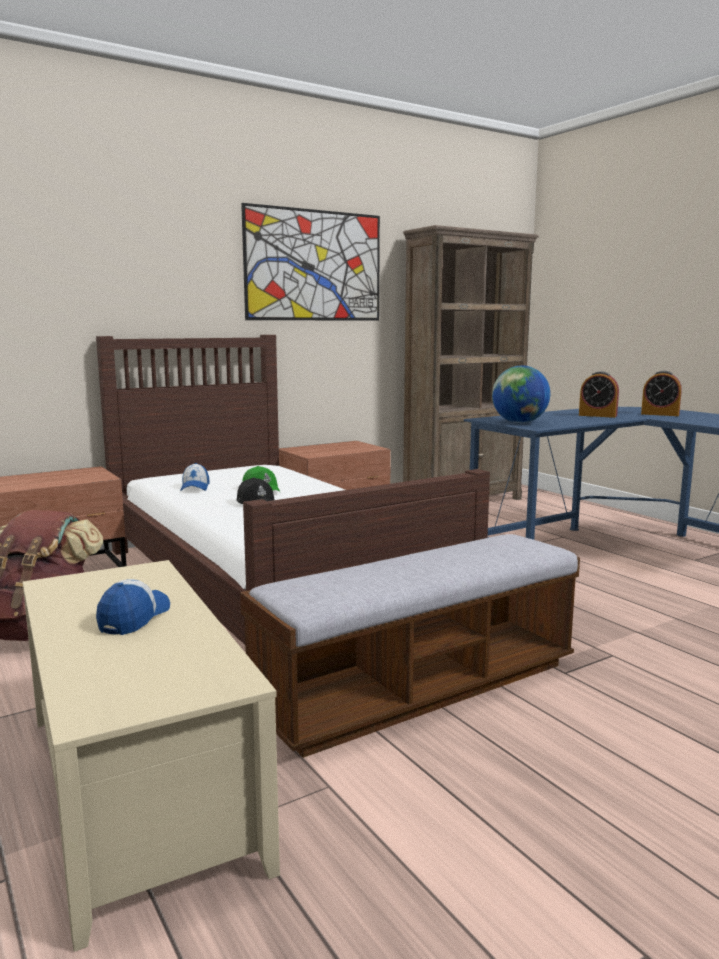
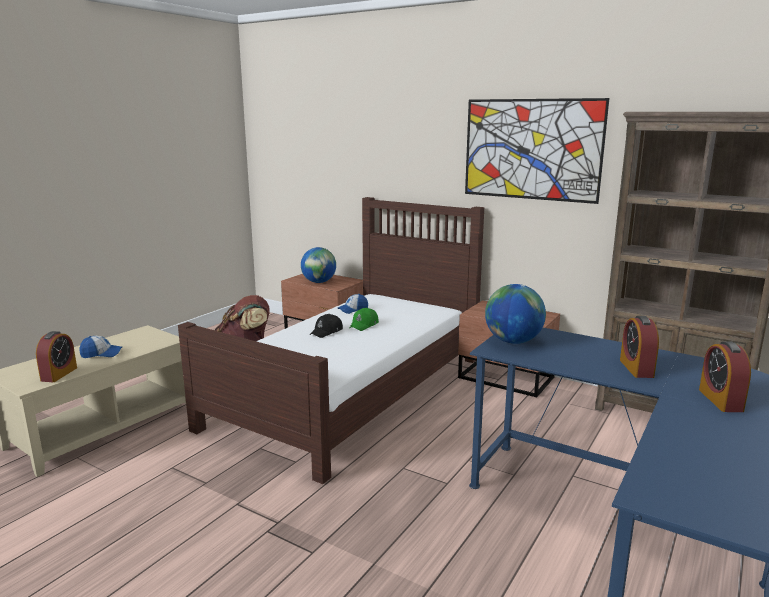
camera: 65 degrees right, 5 degrees up
bench [240,534,580,758] -> none
none -> alarm clock [36,331,77,382]
none -> globe [301,247,336,283]

